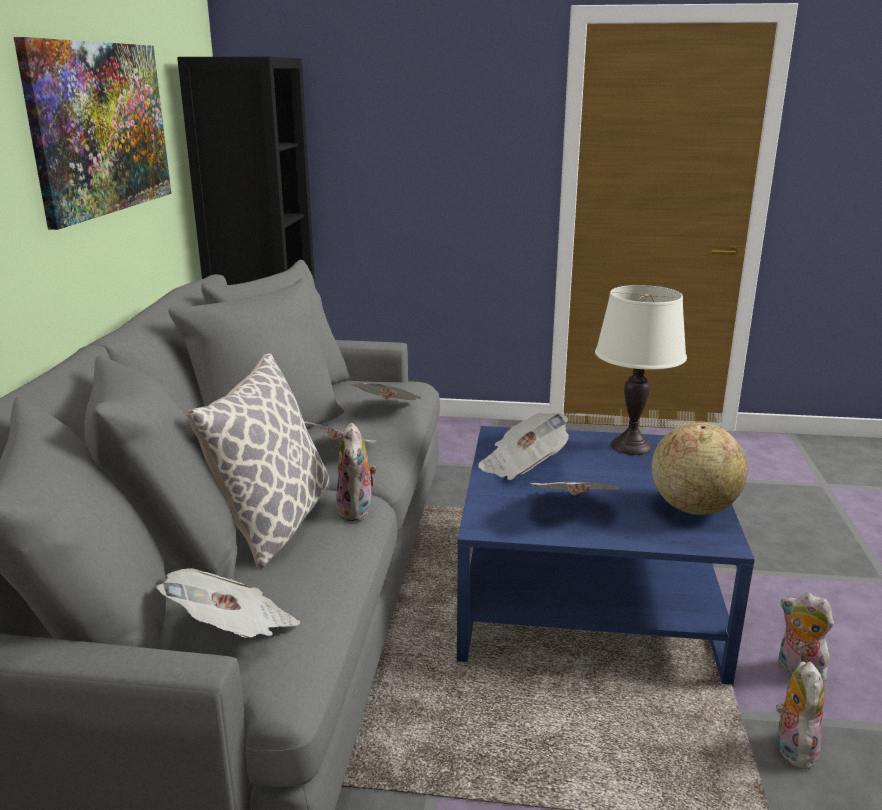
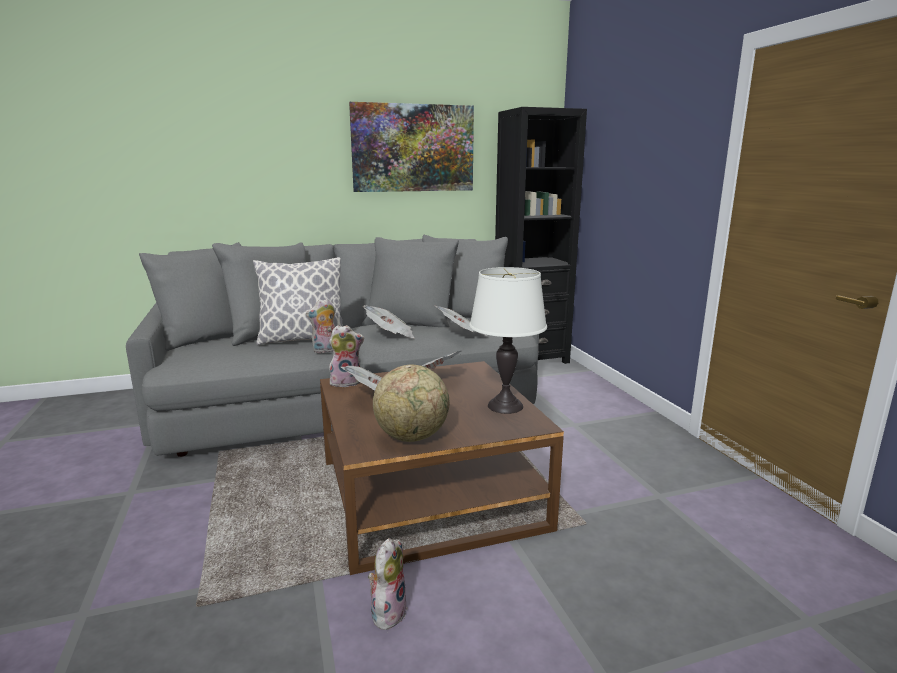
camera: 65 degrees right, 5 degrees down
newspaper [156,568,300,638] -> none
blue coffee table [457,426,755,686] -> brown coffee table [320,361,564,575]
plush toy [776,661,824,770] -> plush toy moved to [329,325,364,387]

